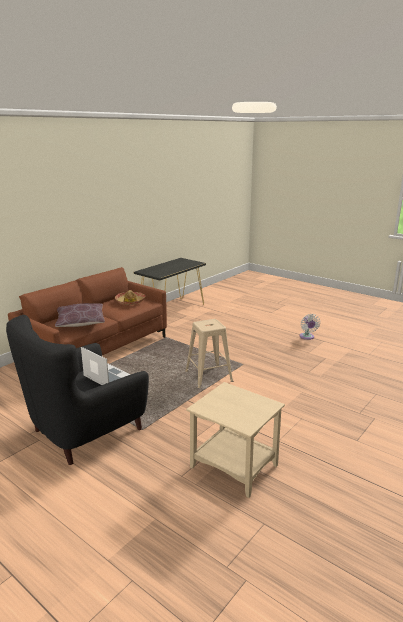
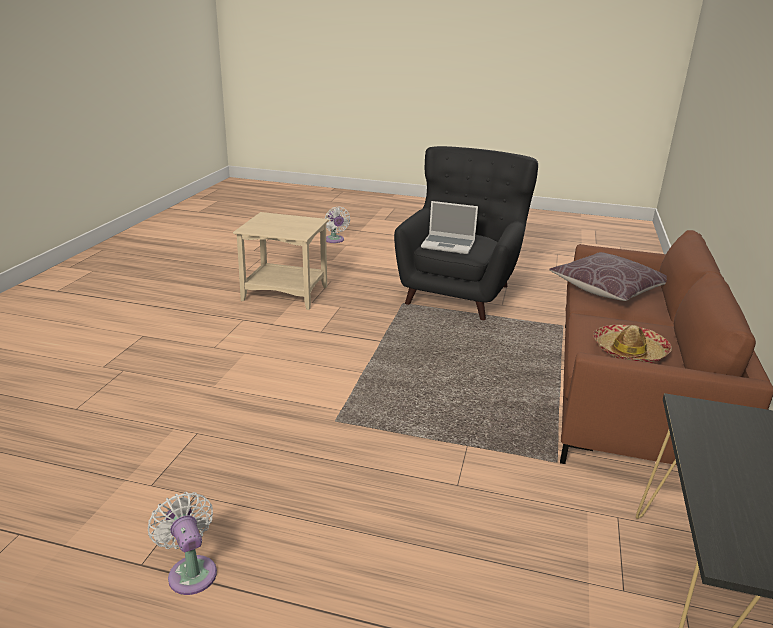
camera: 155 degrees right, 5 degrees up
beige stool [185,319,233,388] -> none
none -> white fan [324,206,350,243]

